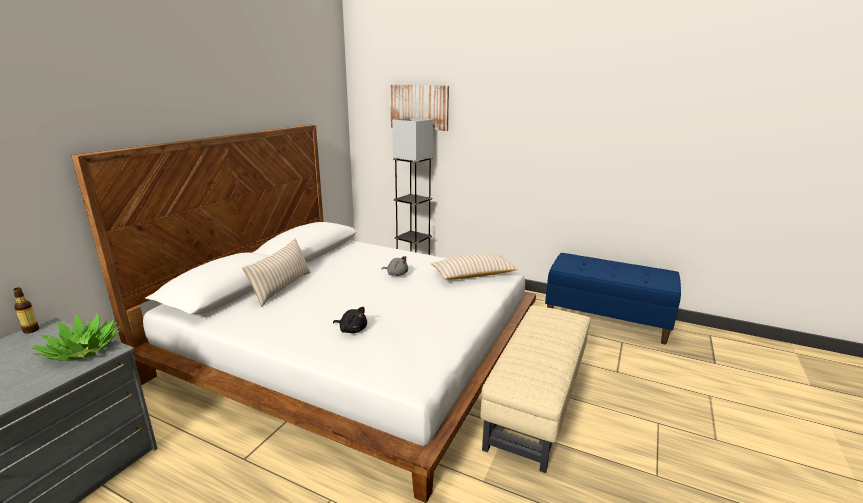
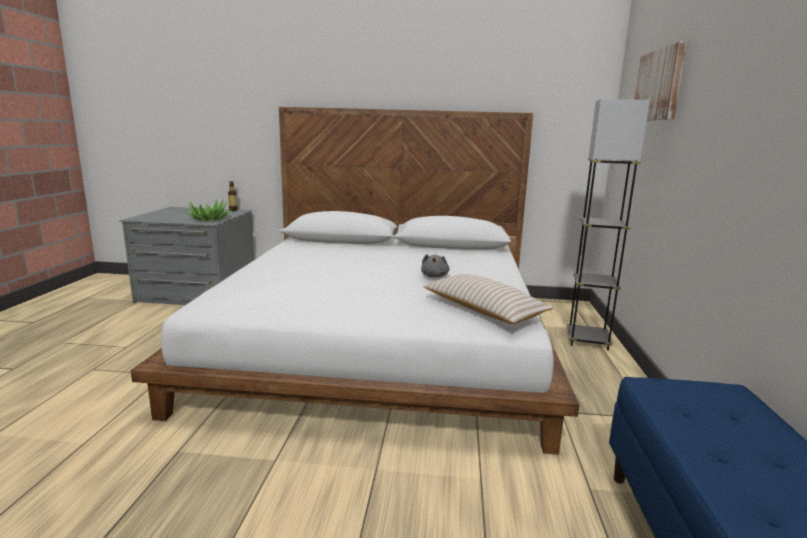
camera: 70 degrees right, 5 degrees down
beige pillow [242,239,311,307] -> none
black plush toy [333,307,367,333] -> none
beige ottoman [480,305,590,473] -> none

